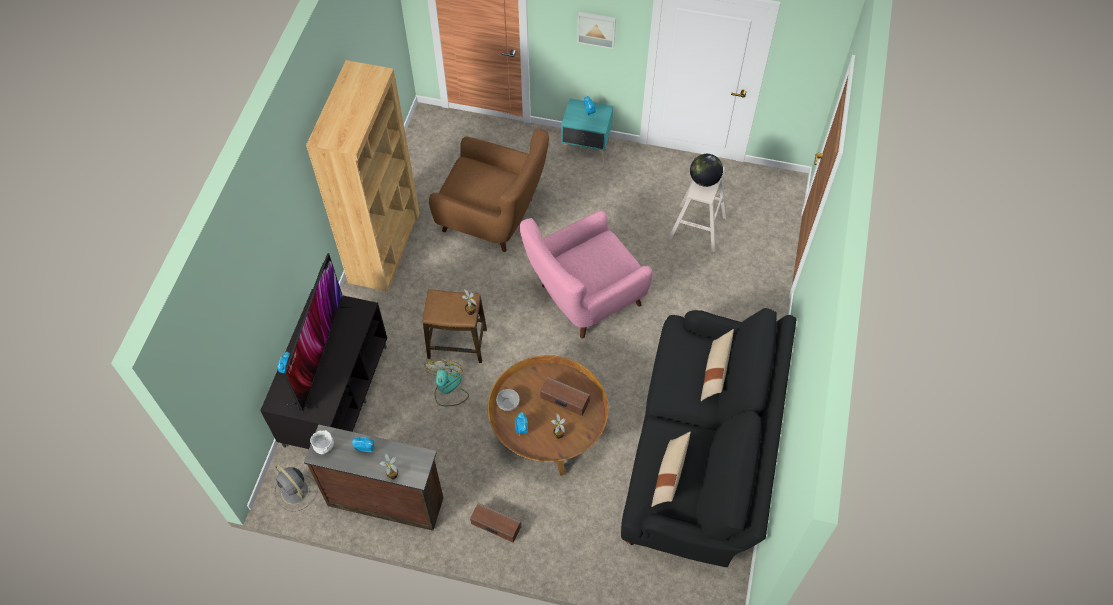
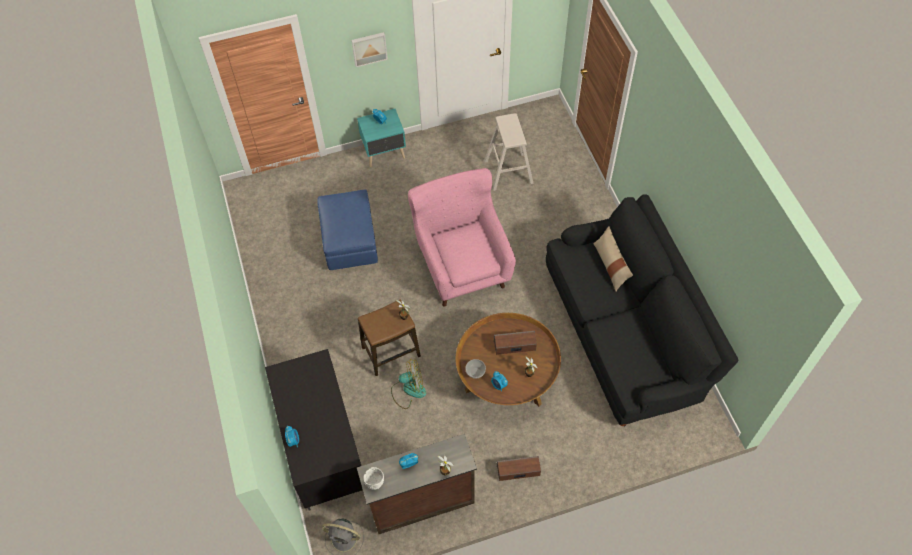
camera: 30 degrees left, 0 degrees up
television [284,253,349,412] -> none
brown bookcase [306,60,420,291] -> none
fan [424,359,469,406] -> fan turned 105 degrees clockwise [391,359,426,409]
brown armchair [429,129,549,252] -> blue ottoman [317,190,378,270]
pink armchair [520,211,653,339] -> pink armchair turned 135 degrees clockwise [408,168,516,307]
beige pillow [651,432,691,507] -> none
globe [690,154,723,187] -> none

